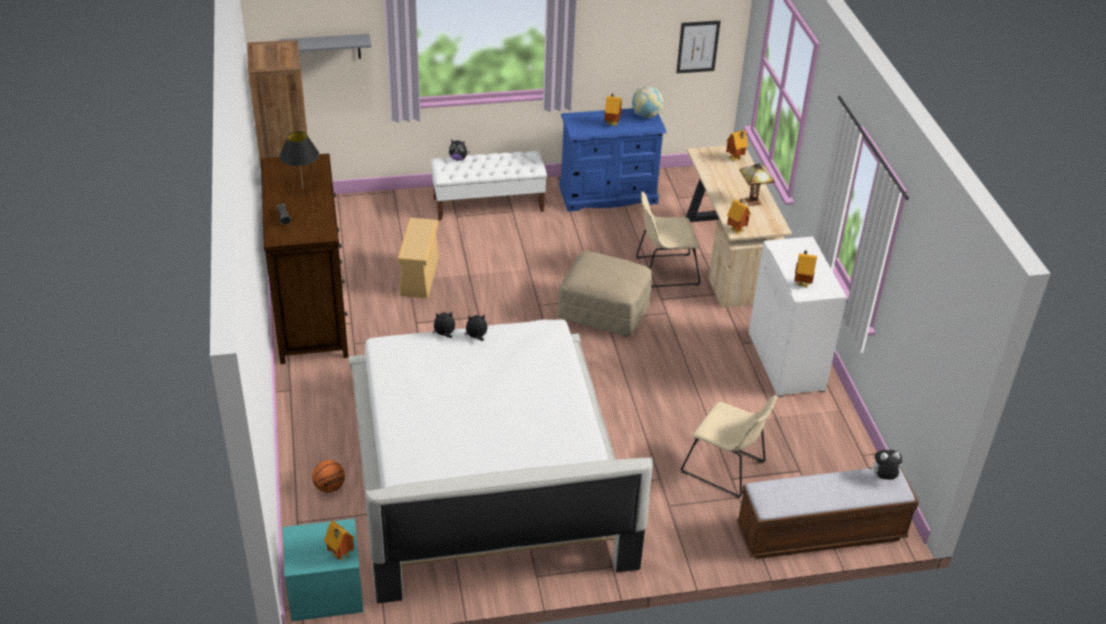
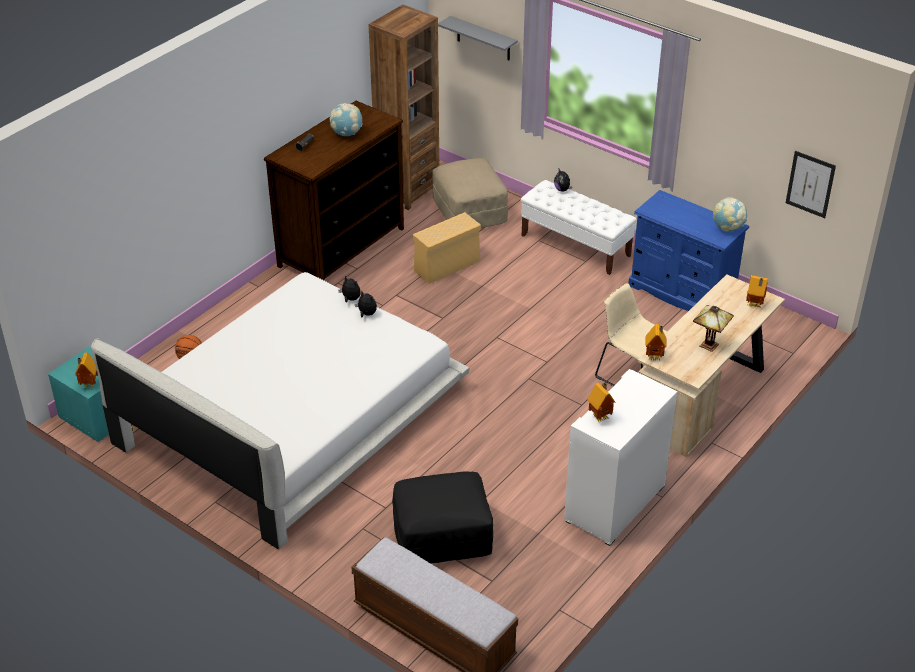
camera: 50 degrees right, 0 degrees up
black table lamp [279,131,319,187] -> globe [330,103,362,136]
beige ottoman [557,251,652,337] -> beige ottoman moved to [432,158,508,228]
toy house [604,93,622,126] -> none
beige chair [681,395,777,498] -> black ottoman [392,471,493,563]
plush toy [869,450,903,480] -> none

